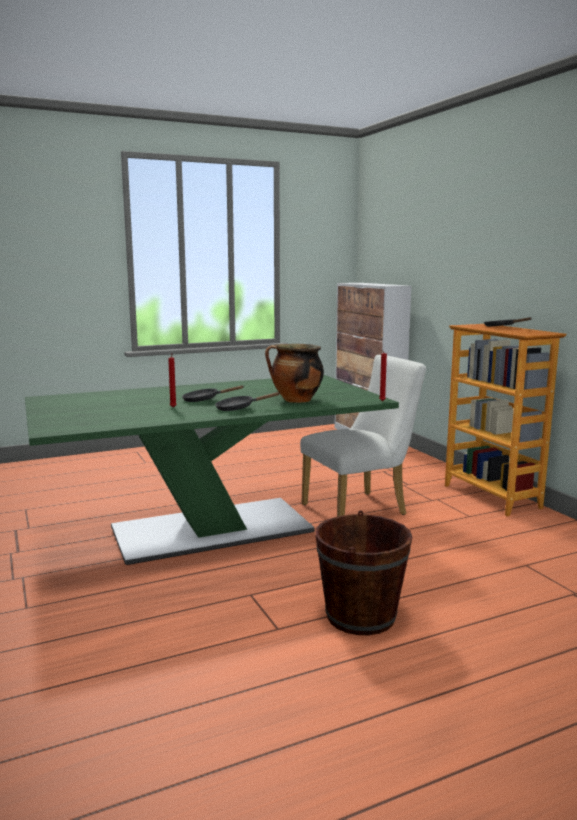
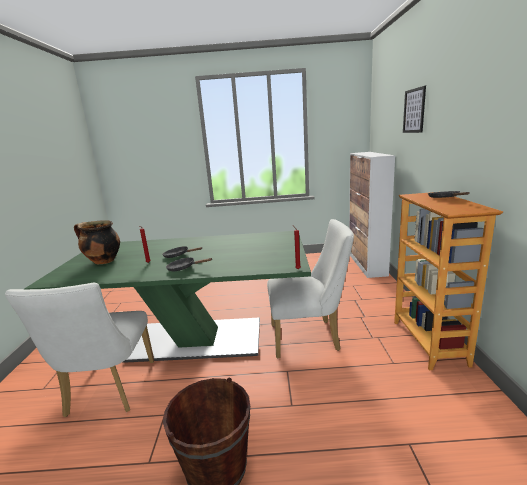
camera: 25 degrees right, 5 degrees up
cooking pot [265,344,324,403] -> cooking pot moved to [74,220,120,264]
none -> white chair [5,283,154,417]
none -> picture [403,86,426,133]

